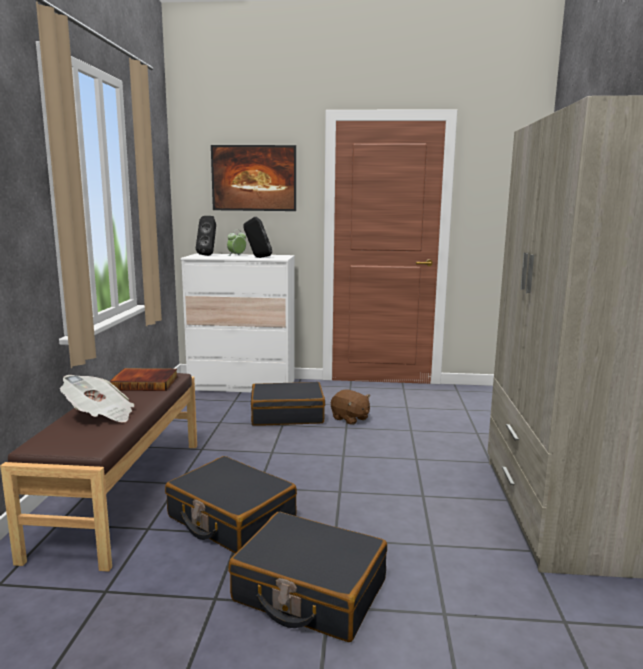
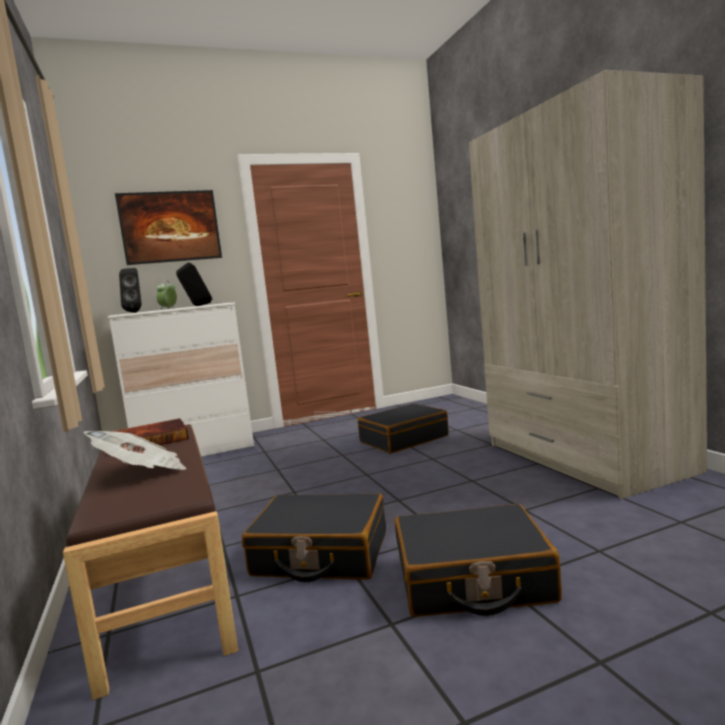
camera: 25 degrees left, 5 degrees down
black suitcase [251,382,325,426] -> black suitcase moved to [358,403,449,454]
brown plush toy [331,389,370,425] -> none

